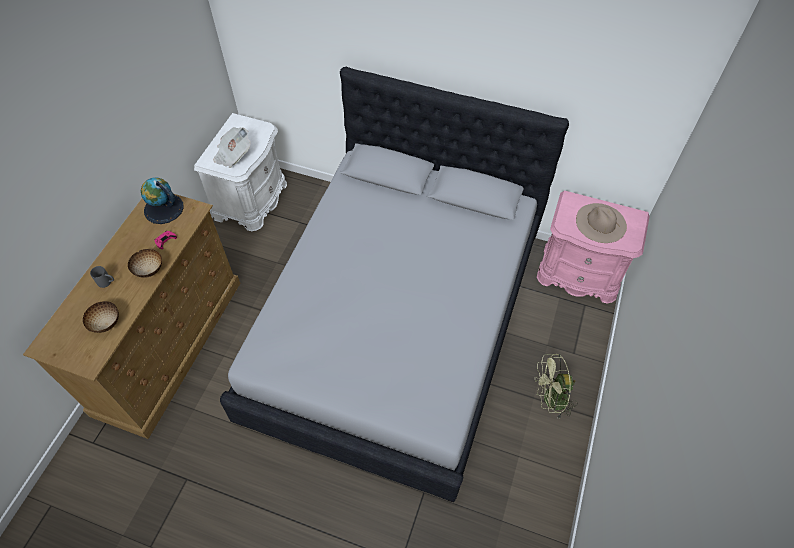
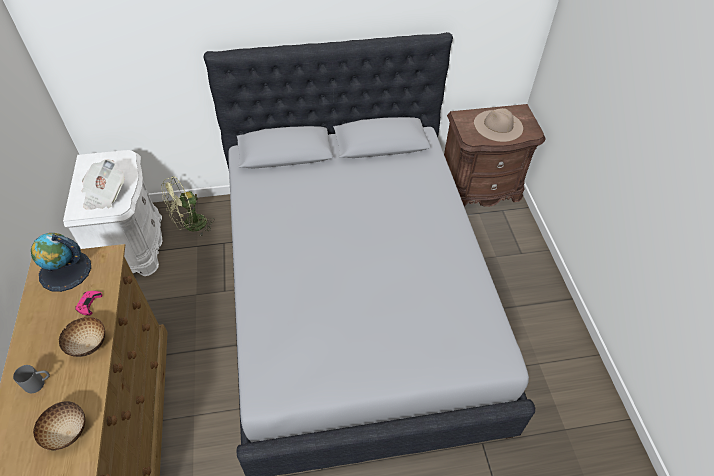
camera: 30 degrees left, 5 degrees down
green fan [535,354,578,418] -> green fan moved to [161,176,215,237]
pink nightstand [537,190,650,303] -> brown nightstand [444,104,546,207]

